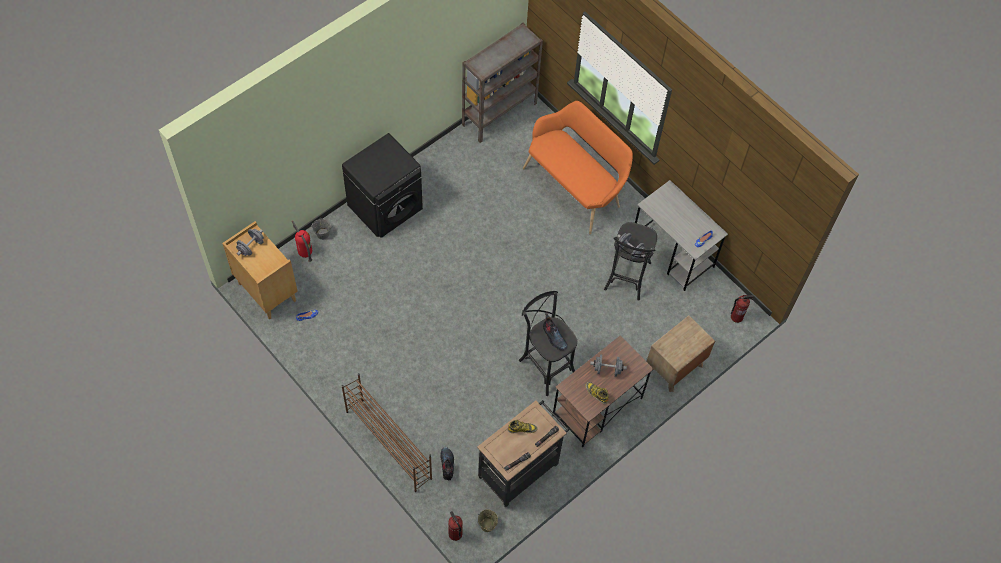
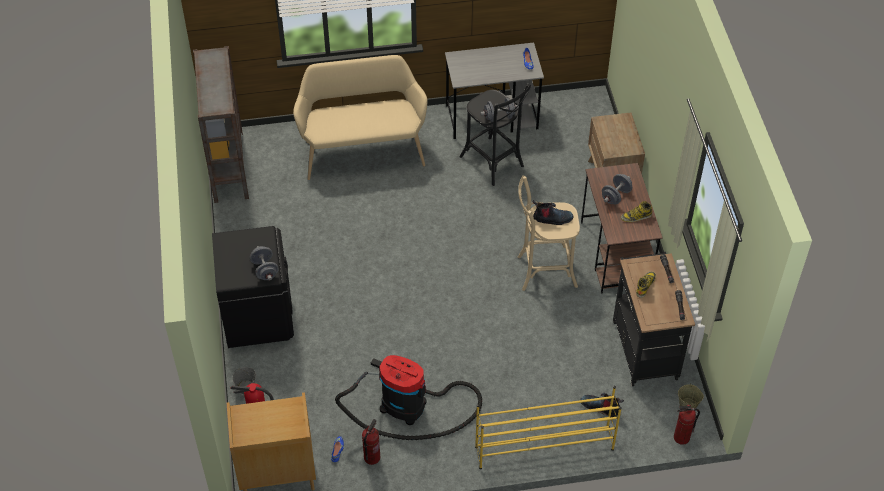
camera: 55 degrees left, 10 degrees down
grey dumbbell [236,229,264,256] -> grey dumbbell moved to [250,246,279,281]
brown shoe rack [342,373,432,492] -> yellow shoe rack [475,386,622,469]
black stool [519,291,577,396] -> beige stool [518,175,580,291]
orange bench [523,101,633,234] -> beige bench [293,55,427,180]
fire extinguisher [731,295,754,323] -> fire extinguisher moved to [362,419,380,465]
none -> vacuum cleaner [335,355,482,440]

